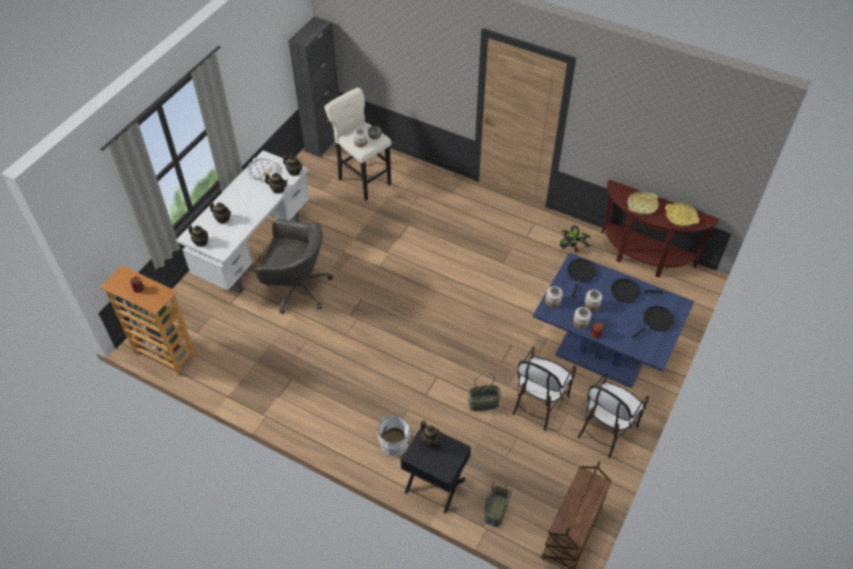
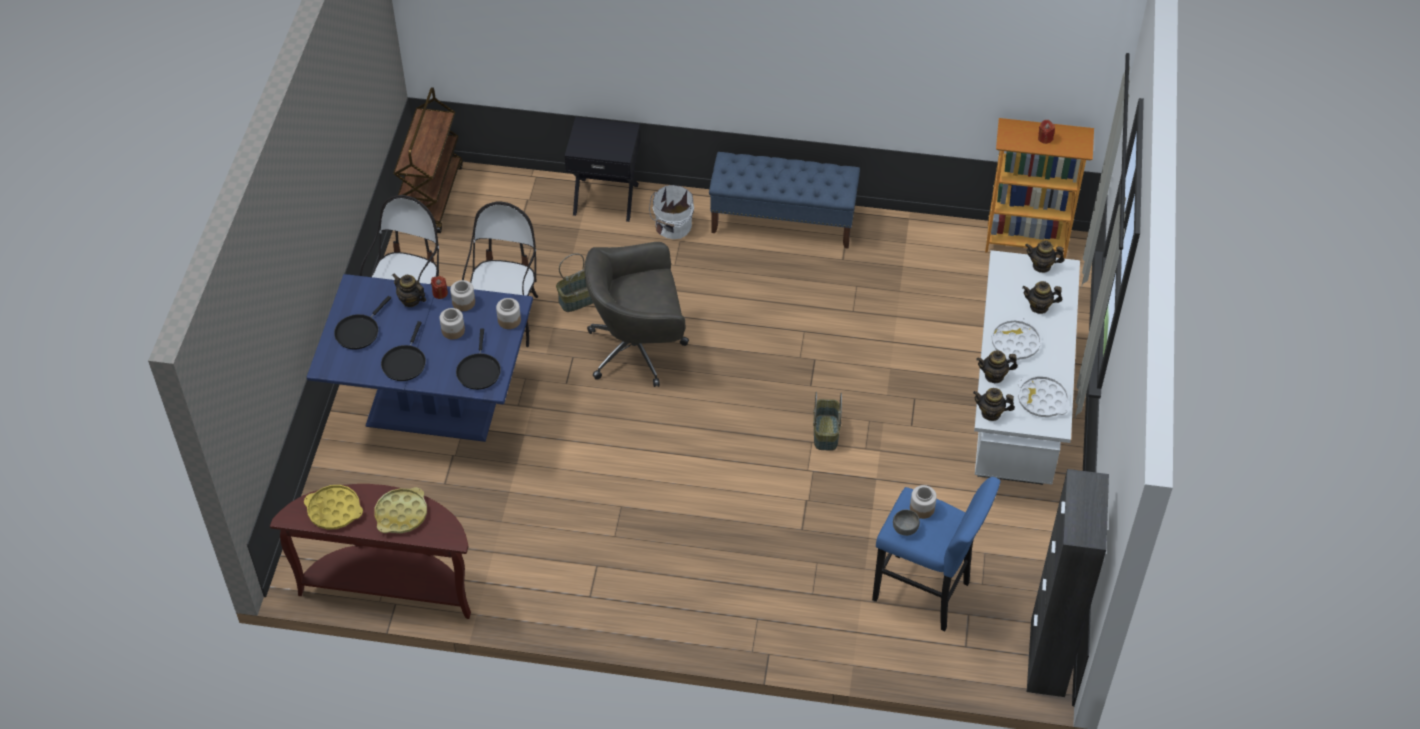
camera: 160 degrees right, 0 degrees up
grey office chair [255,219,333,314] -> grey office chair moved to [584,242,689,387]
beige stool [324,87,391,201] -> blue stool [872,477,1001,631]
teapot [421,420,441,447] -> teapot moved to [393,274,426,307]
basket [484,481,512,527] -> basket moved to [813,392,842,451]
potted plant [560,225,591,252] -> none
black frying pan [611,279,663,303] -> black frying pan turned 120 degrees clockwise [381,321,426,381]
none -> blue bench [709,152,860,249]
none -> white tray [992,317,1041,360]

